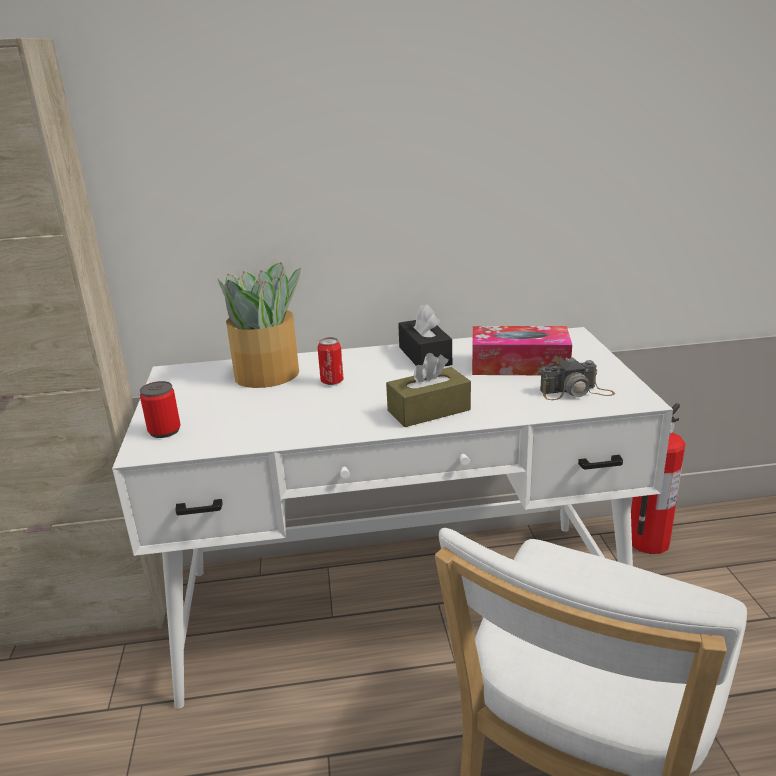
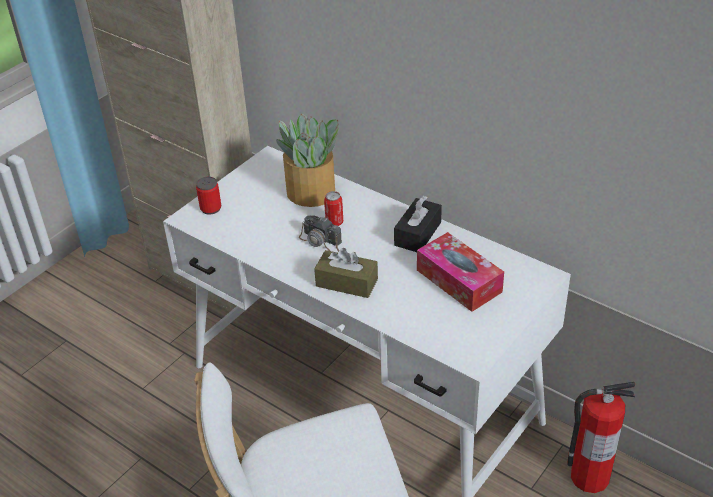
camera: 45 degrees right, 15 degrees up
camera [540,357,615,400] -> camera moved to [299,215,342,252]

